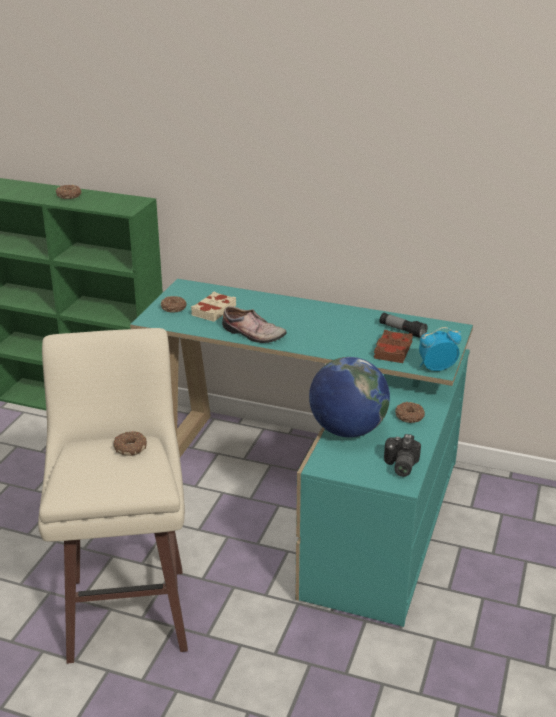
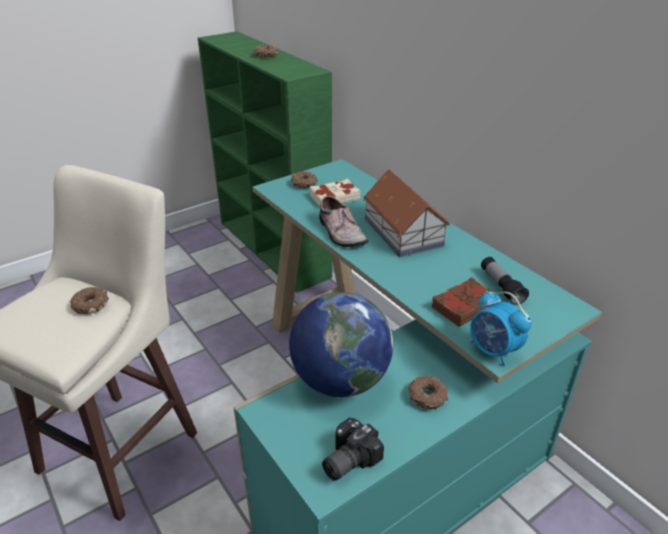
camera: 35 degrees right, 5 degrees up
alarm clock [419,327,461,371] -> alarm clock turned 150 degrees counterclockwise [470,290,532,366]
none -> toy house [363,170,450,257]

